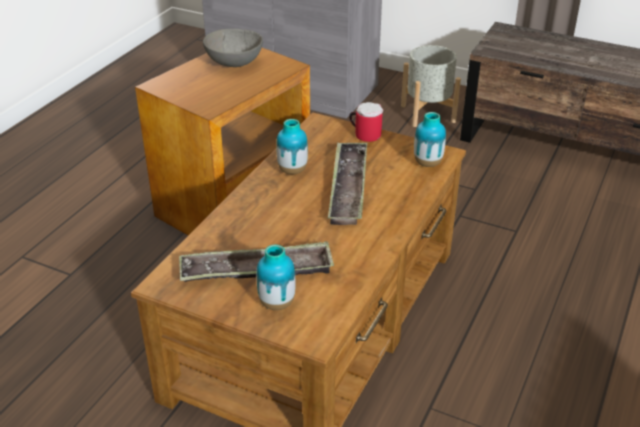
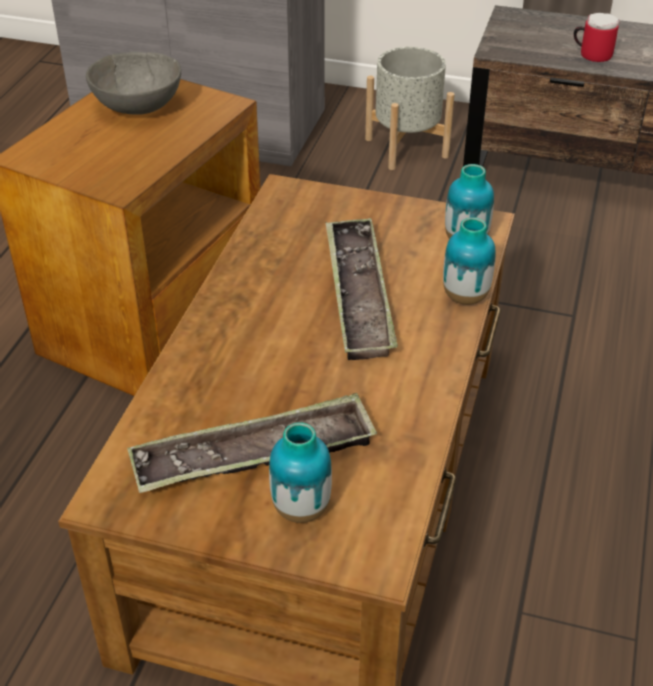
camera: 10 degrees left, 5 degrees up
vase [276,119,308,174] -> vase moved to [443,217,496,305]
mug [349,102,383,142] -> mug moved to [574,13,620,62]

